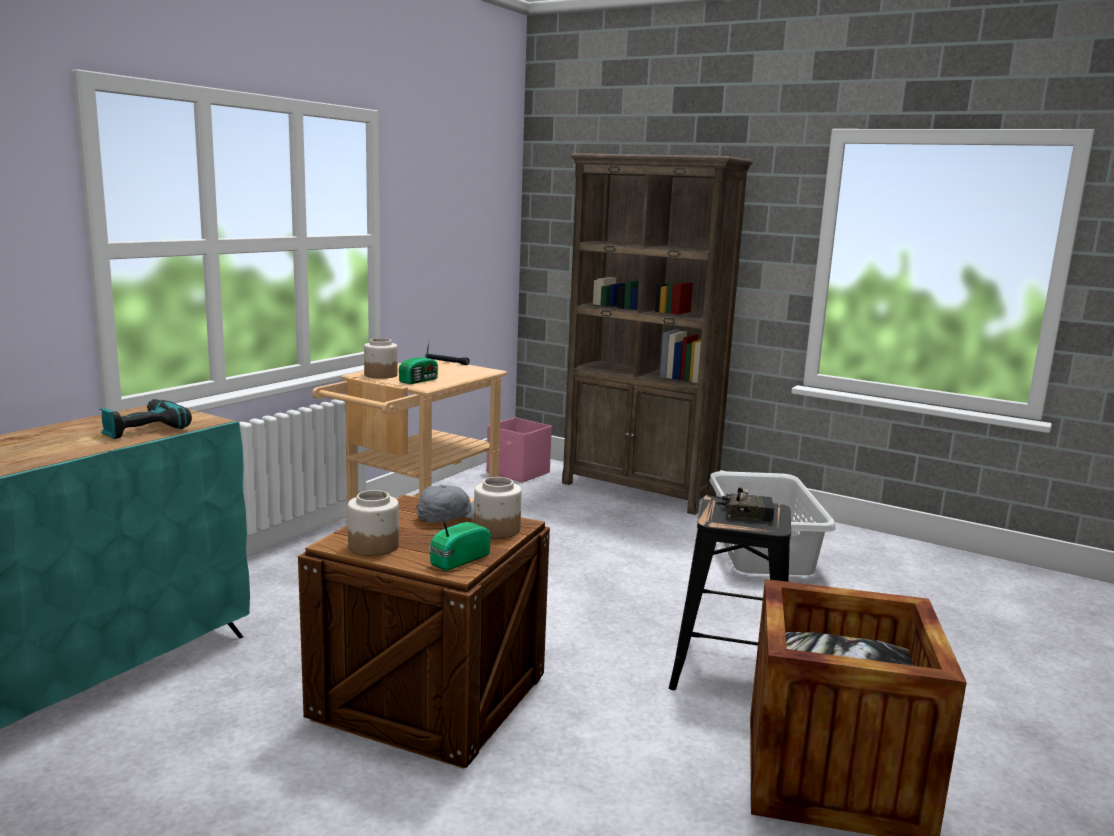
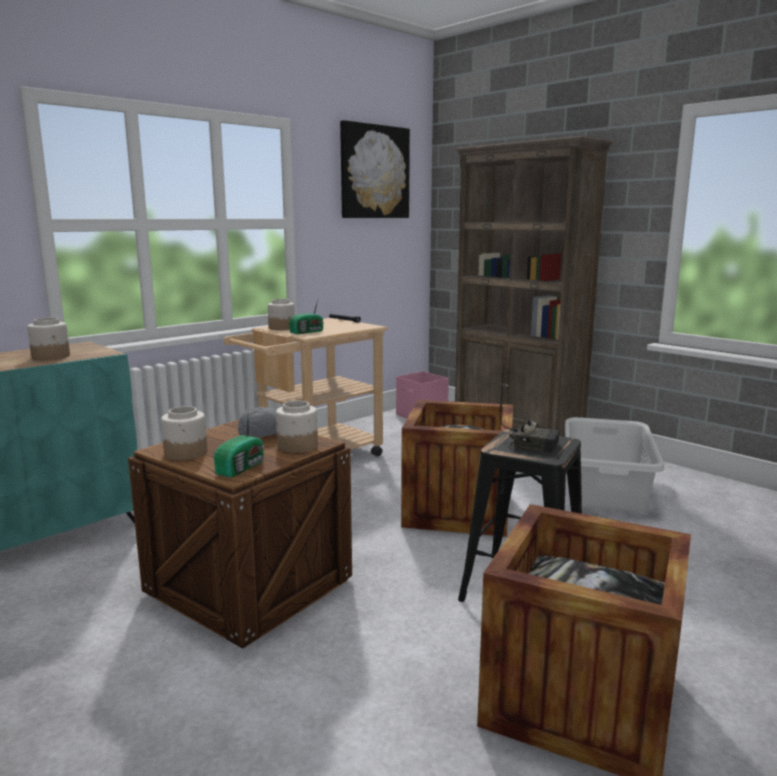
camera: 15 degrees right, 0 degrees up
power drill [99,399,192,439] -> jar [27,318,70,360]
radio [429,514,491,571] -> radio turned 150 degrees clockwise [214,408,264,478]
none -> picture [340,120,410,218]
none -> crate [401,400,513,537]

